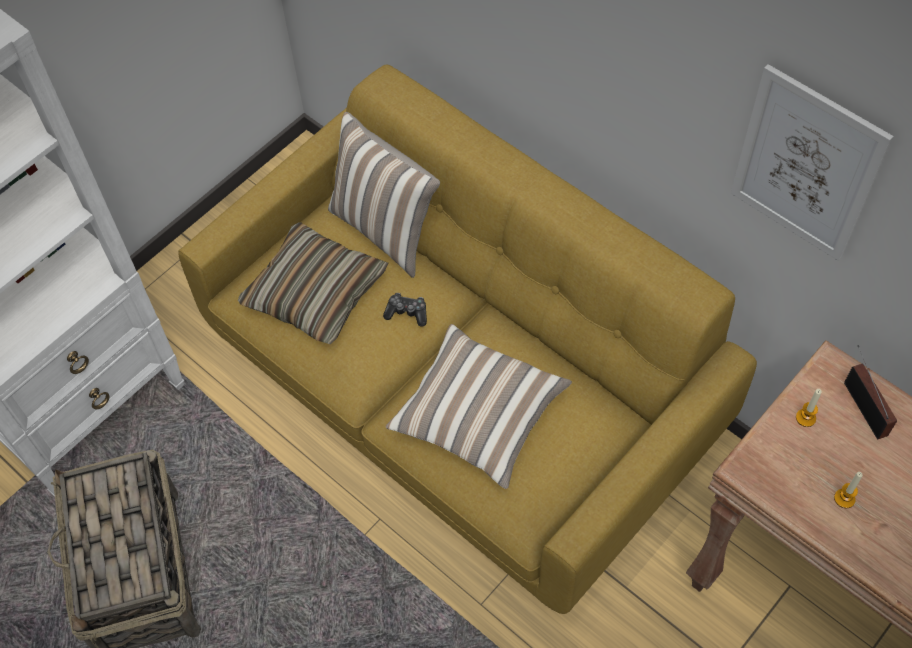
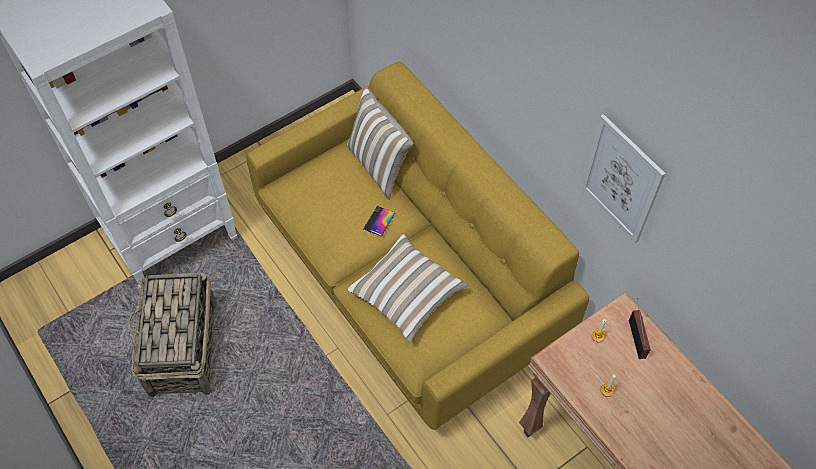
camera: 10 degrees right, 0 degrees up
pillow [238,222,389,344] -> none
game controller [383,293,427,327] -> phone [363,206,395,237]

